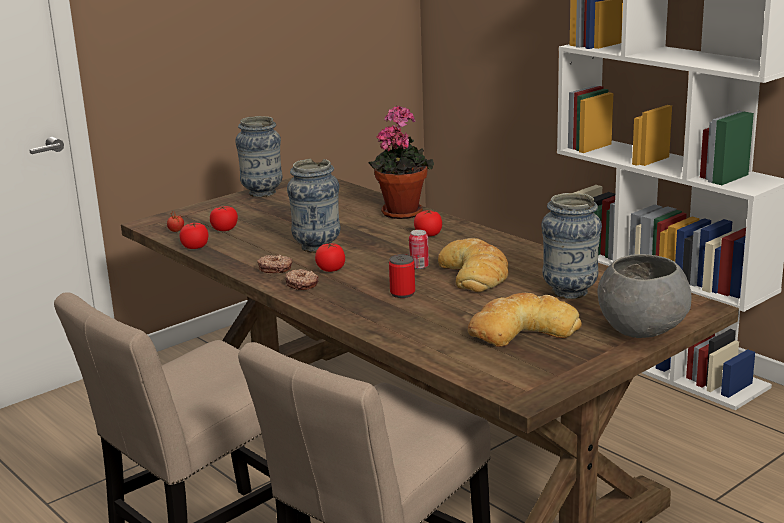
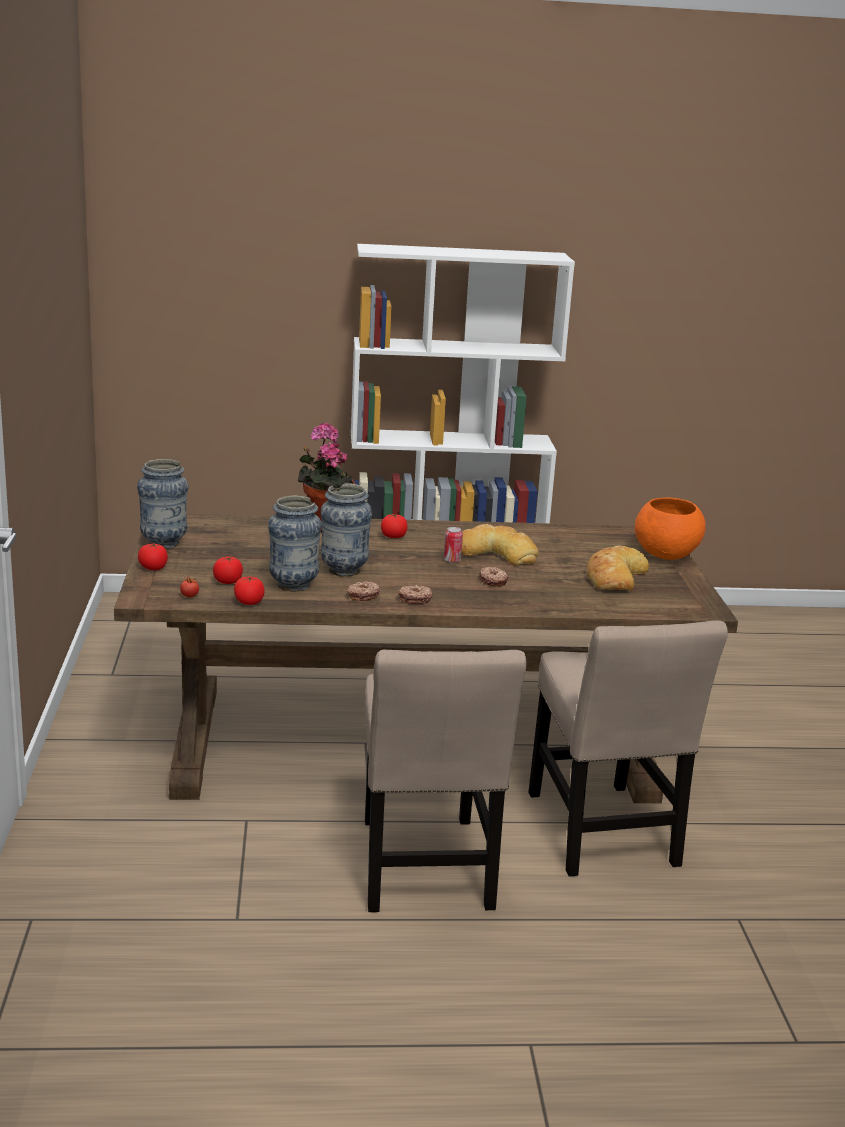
camera: 55 degrees left, 0 degrees up
tomato [315,243,345,272] -> tomato moved to [138,543,168,570]
can [389,254,415,298] -> donut [480,567,509,587]
vase [541,193,602,299] -> vase moved to [268,495,322,592]
grey bowl [597,254,692,338] -> orange bowl [635,498,706,560]

